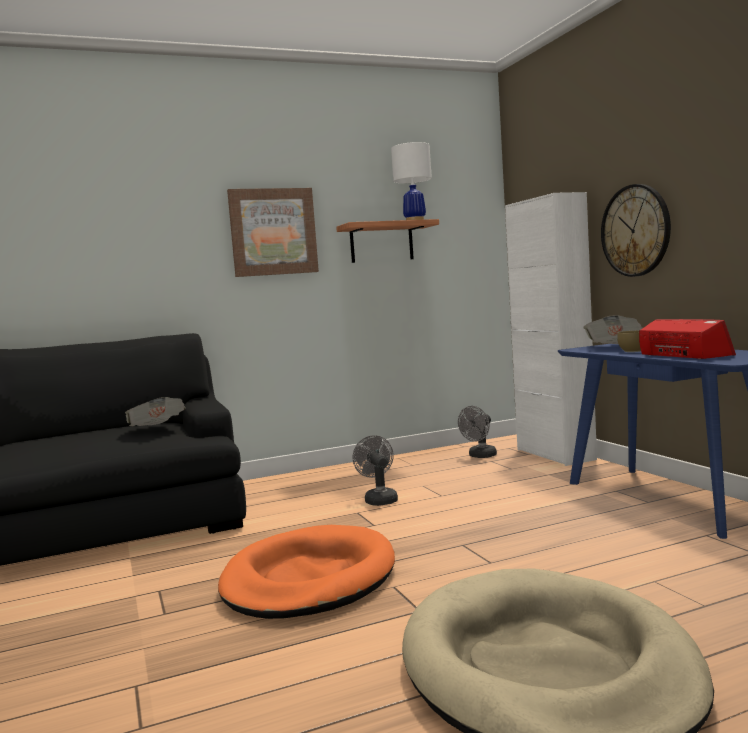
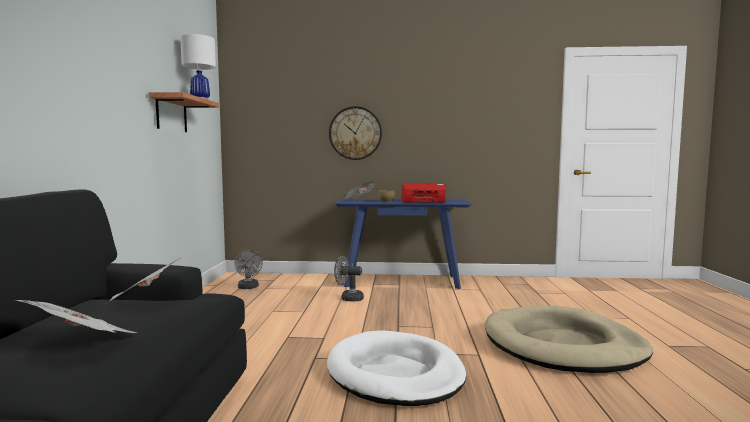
camera: 65 degrees left, 0 degrees up
orange dog bed [218,525,395,619] -> white dog bed [327,330,466,406]
picture [227,188,319,277] -> none
grey fan [353,435,398,506] -> grey fan moved to [334,256,364,302]
white cabinet [505,192,597,466] -> none
none -> newspaper [16,300,138,333]

